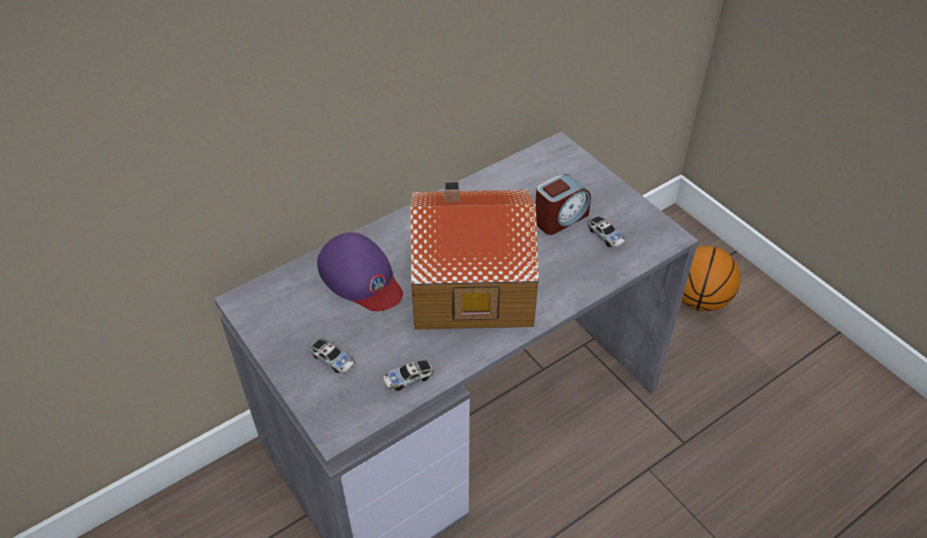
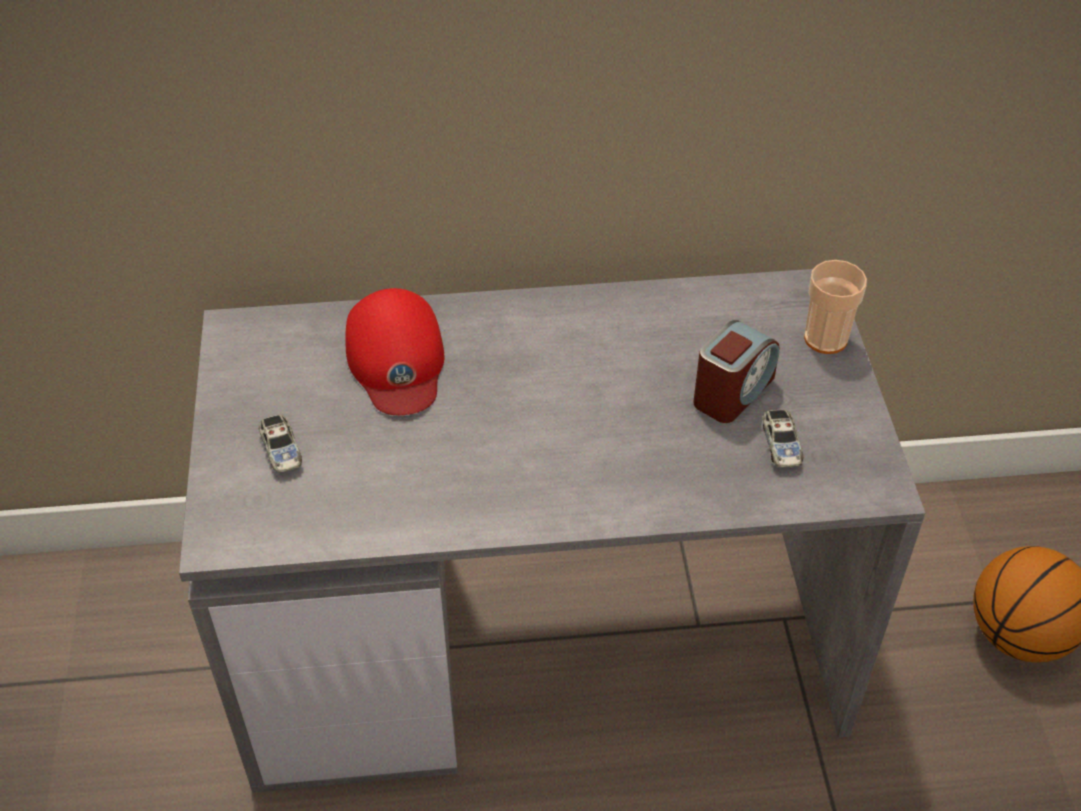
camera: 30 degrees right, 0 degrees up
purple cap [317,232,403,311] -> red cap [345,288,444,415]
toy car [383,359,434,391] -> none
toy house [410,181,539,330] -> none
alarm clock [535,174,591,235] -> alarm clock turned 45 degrees counterclockwise [693,320,780,423]
none -> cup [804,260,867,354]

